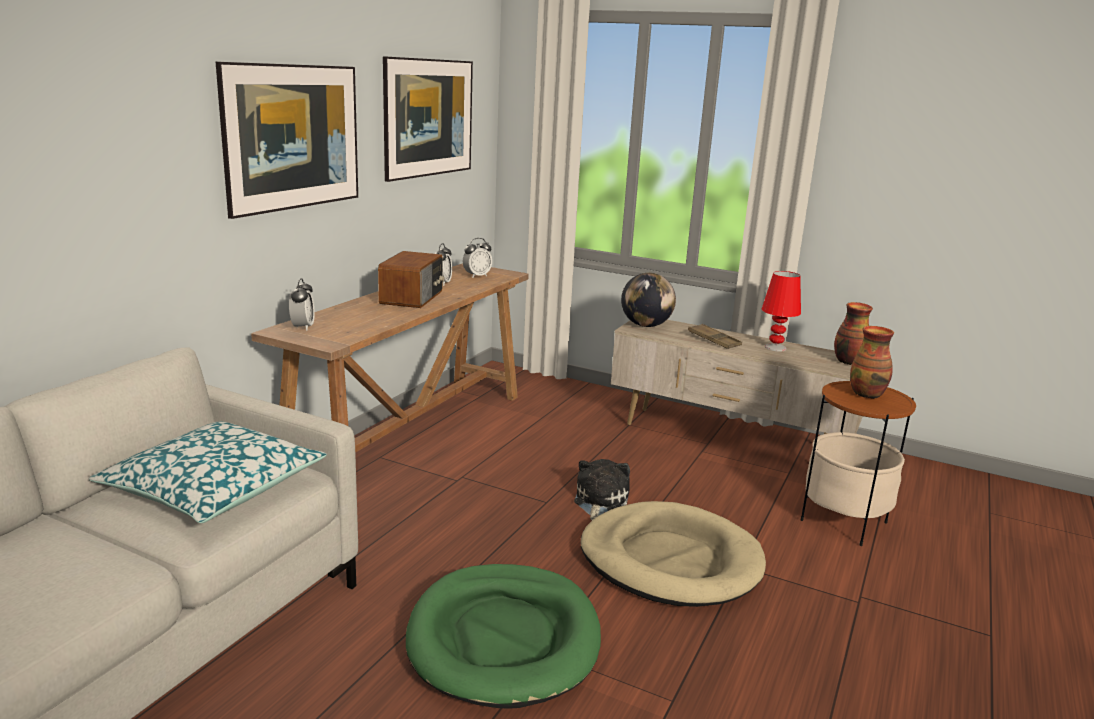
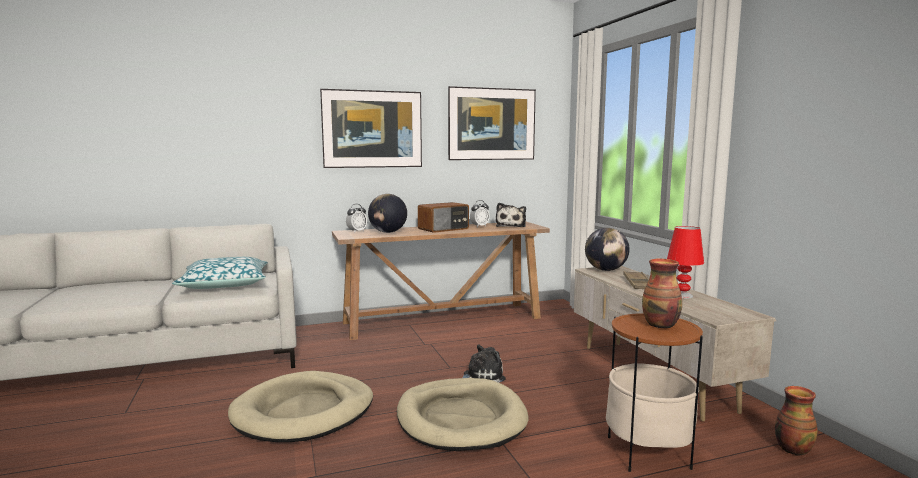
camera: 45 degrees right, 10 degrees down
green dog bed [406,564,601,708] -> beige dog bed [228,371,373,442]
alarm clock [463,238,492,278] -> plush toy [496,203,526,227]
vase [834,302,873,365] -> vase moved to [775,386,818,456]
none -> globe [368,194,407,233]

